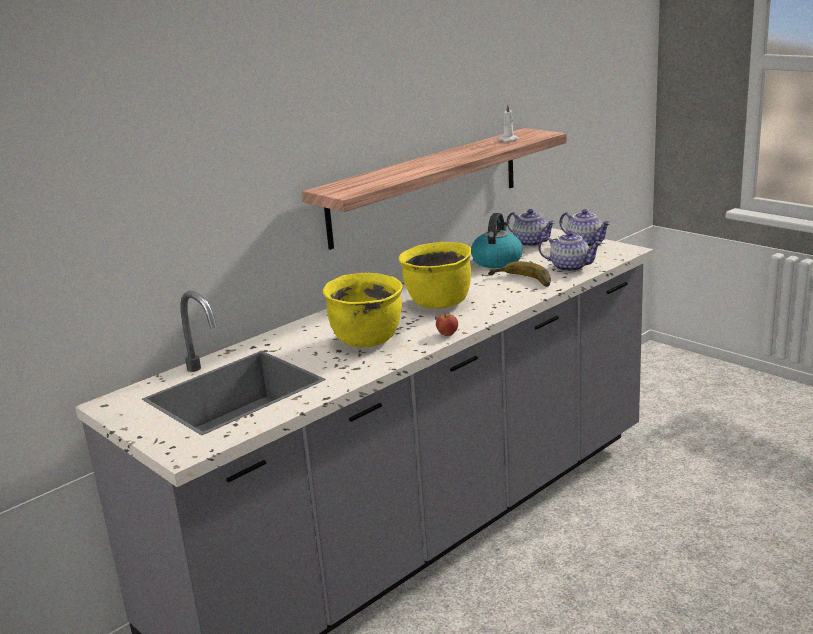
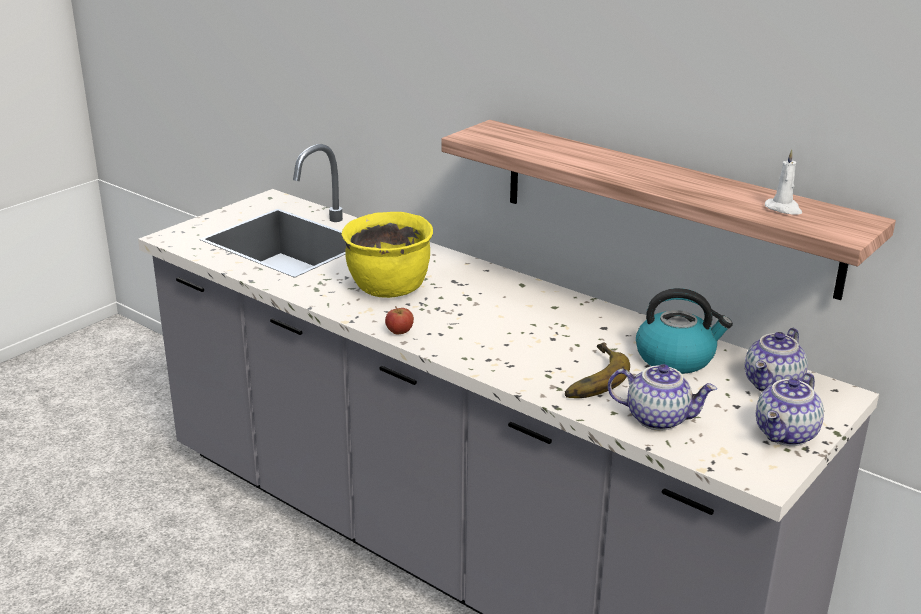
camera: 80 degrees right, 5 degrees up
yellow cooking pot [399,242,471,309] -> none
teapot [538,231,602,272] -> teapot turned 90 degrees counterclockwise [608,364,717,431]

